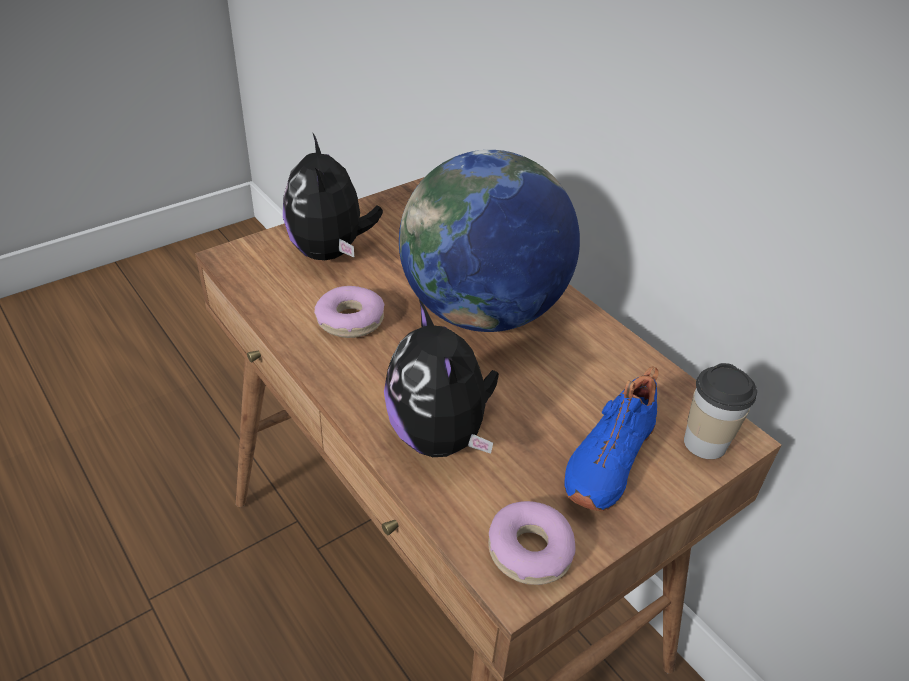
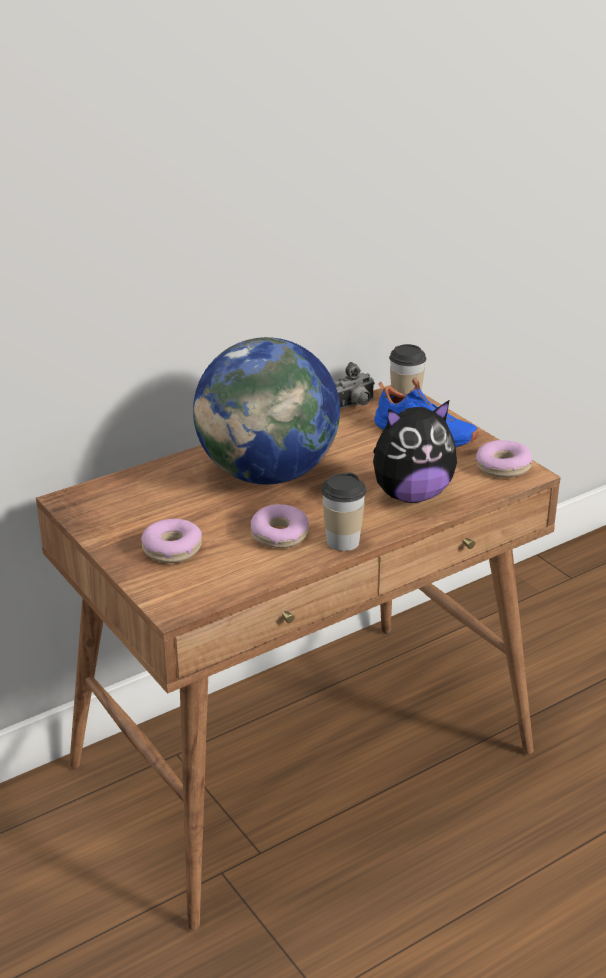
camera: 85 degrees left, 10 degrees down
plush toy [283,132,383,260] -> donut [141,519,202,563]
none -> cup [321,473,366,551]
none -> camera [334,362,375,409]

